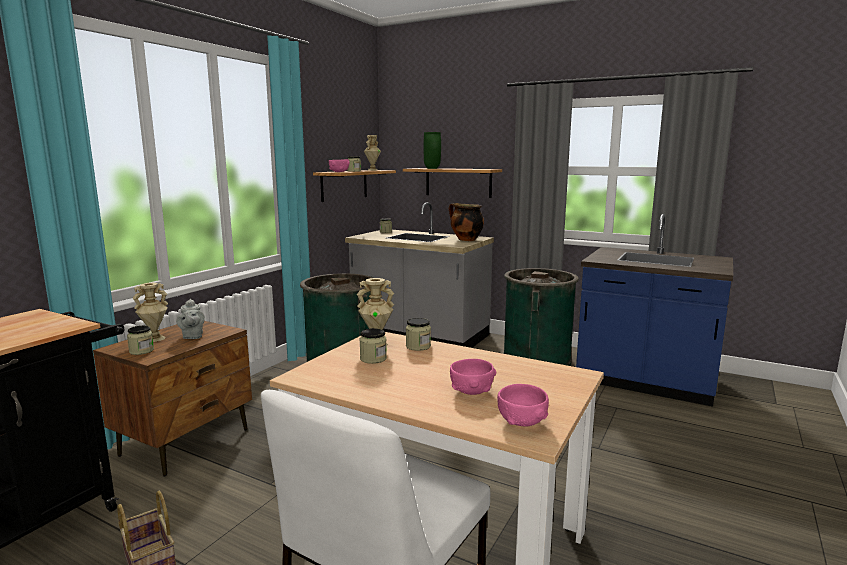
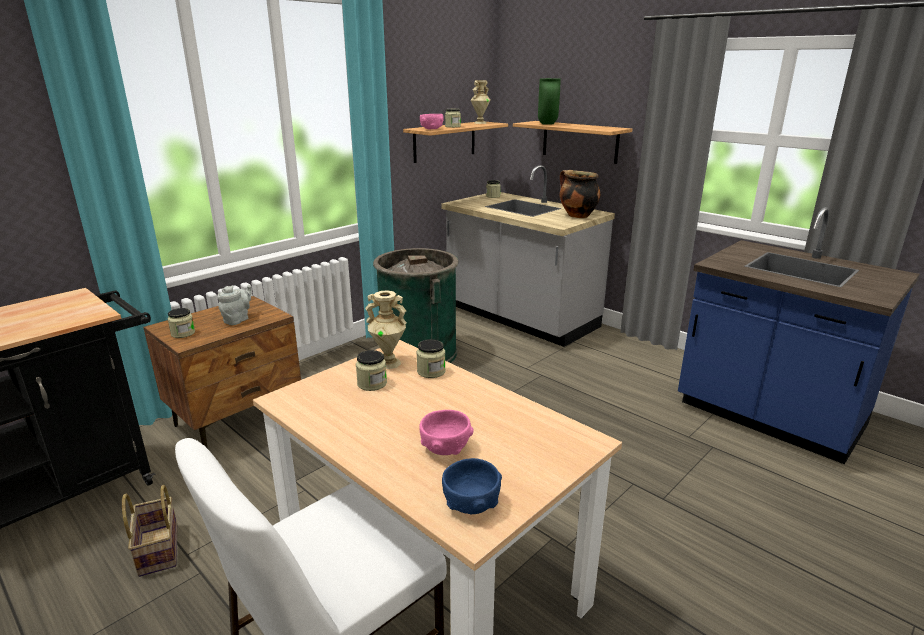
camera: 15 degrees right, 10 degrees up
beige vase [132,283,168,342] -> none
grey teapot [176,299,205,339] -> grey teapot turned 150 degrees counterclockwise [217,285,252,325]
pink bowl [497,384,549,426] -> blue bowl [442,458,502,514]
green trash can [503,268,579,366] -> none

